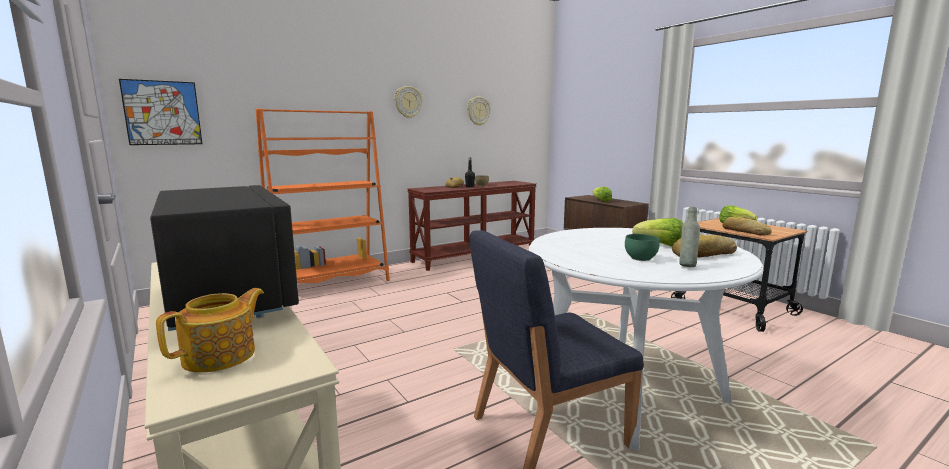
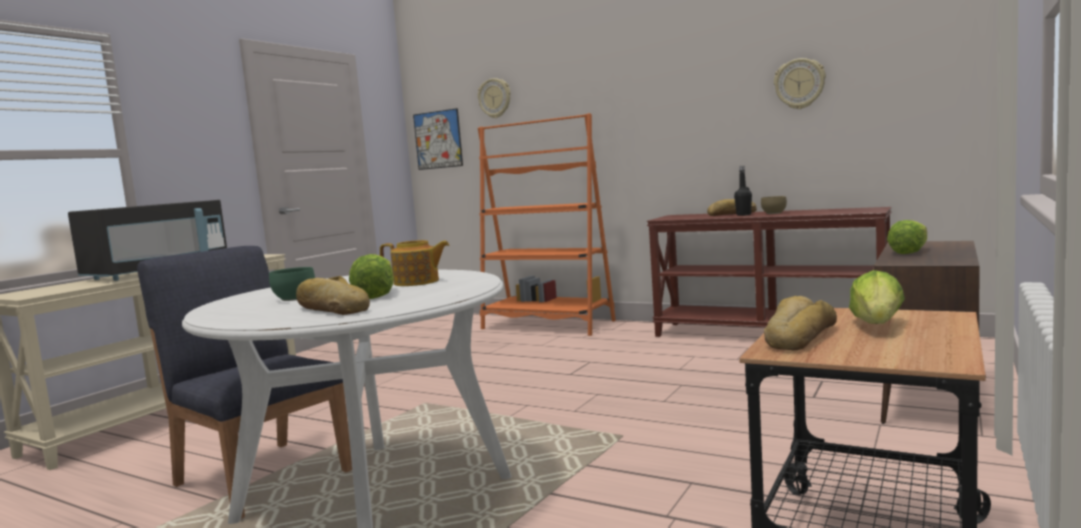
camera: 65 degrees right, 5 degrees down
teapot [156,288,264,373] -> teapot moved to [380,240,449,286]
wall clock [394,86,423,118] -> wall clock moved to [478,78,511,118]
grey bottle [679,207,700,267] -> none

